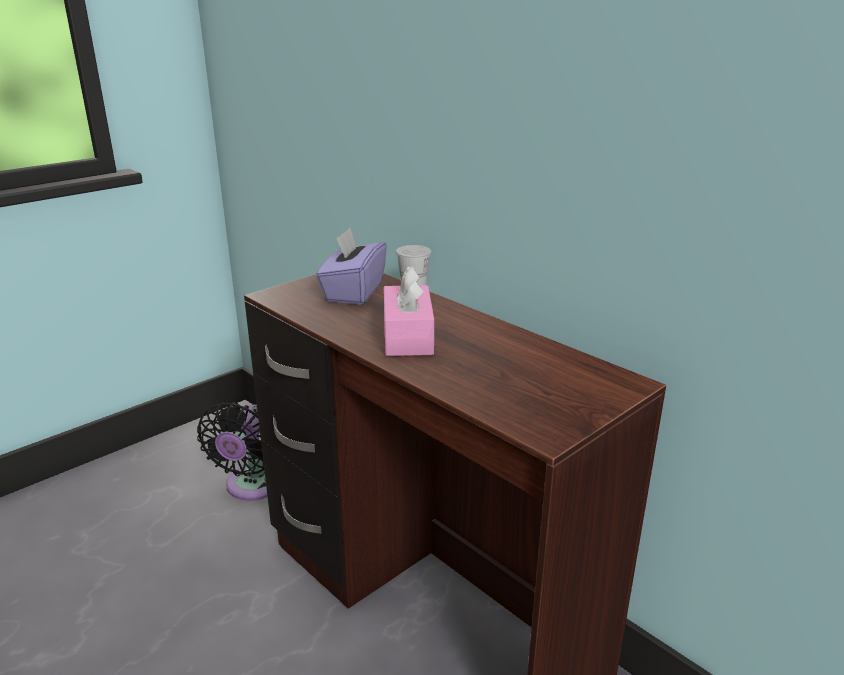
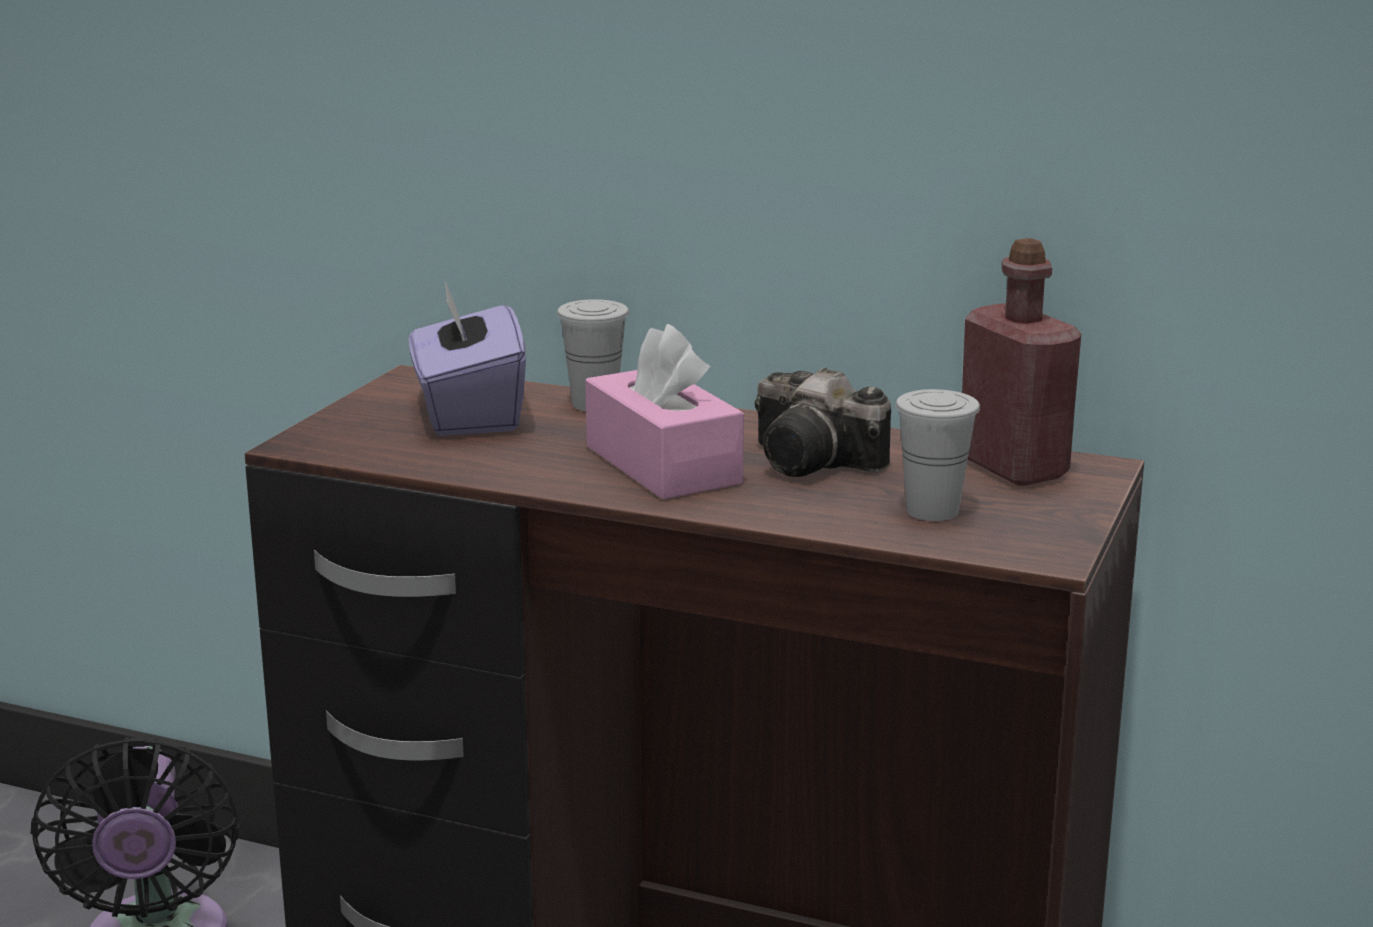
camera: 25 degrees left, 5 degrees down
none -> camera [755,367,891,477]
none -> white cup [896,389,980,521]
none -> red bottle [962,238,1081,486]

